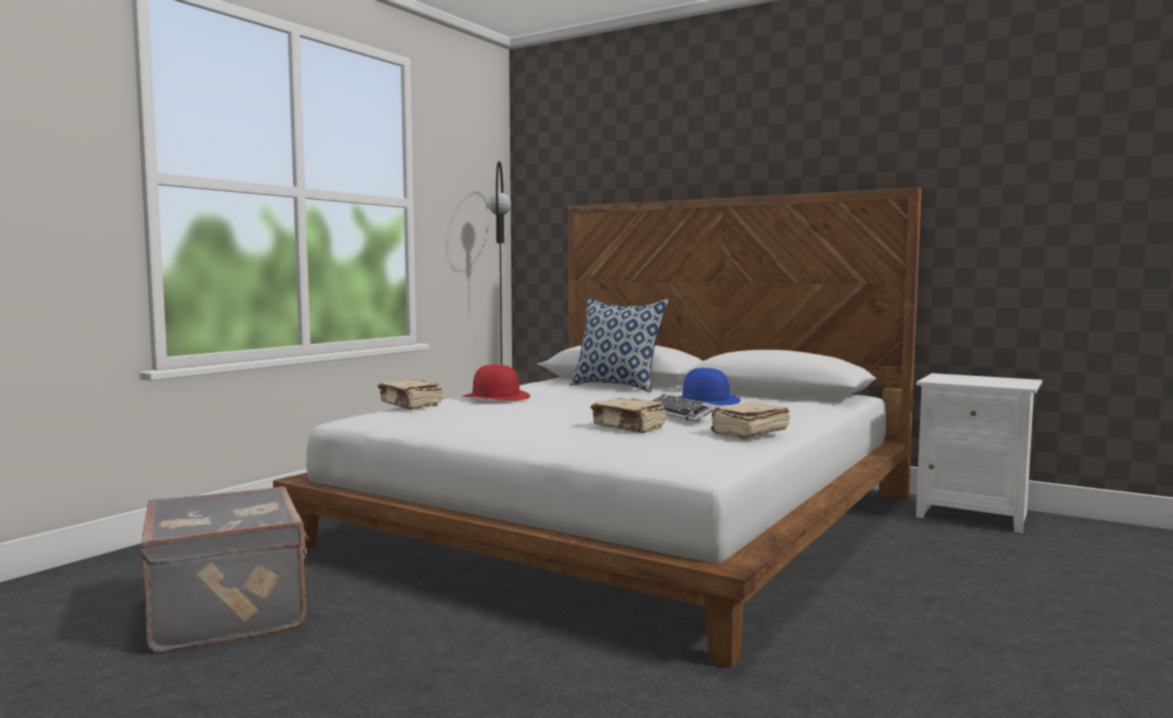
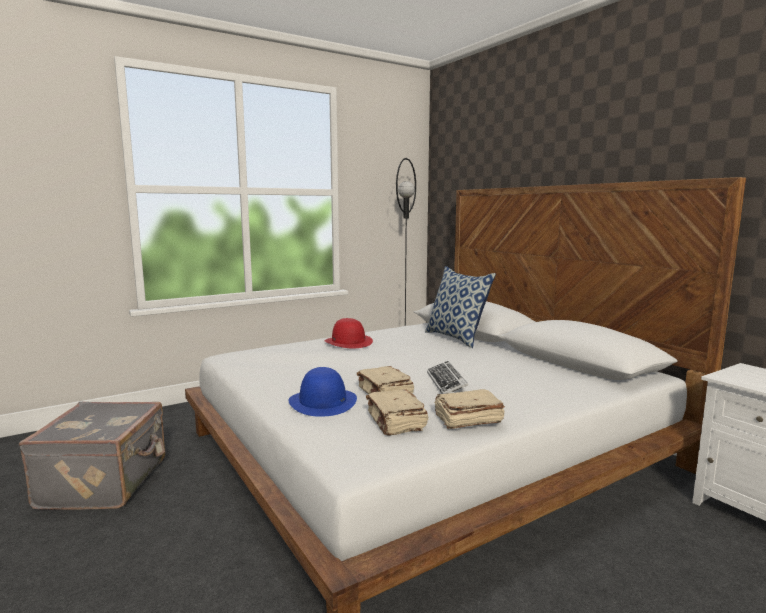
camera: 25 degrees right, 5 degrees up
beige book [378,380,443,410] -> beige book moved to [366,389,429,436]
blue hat [678,368,741,405] -> blue hat moved to [289,367,357,417]

